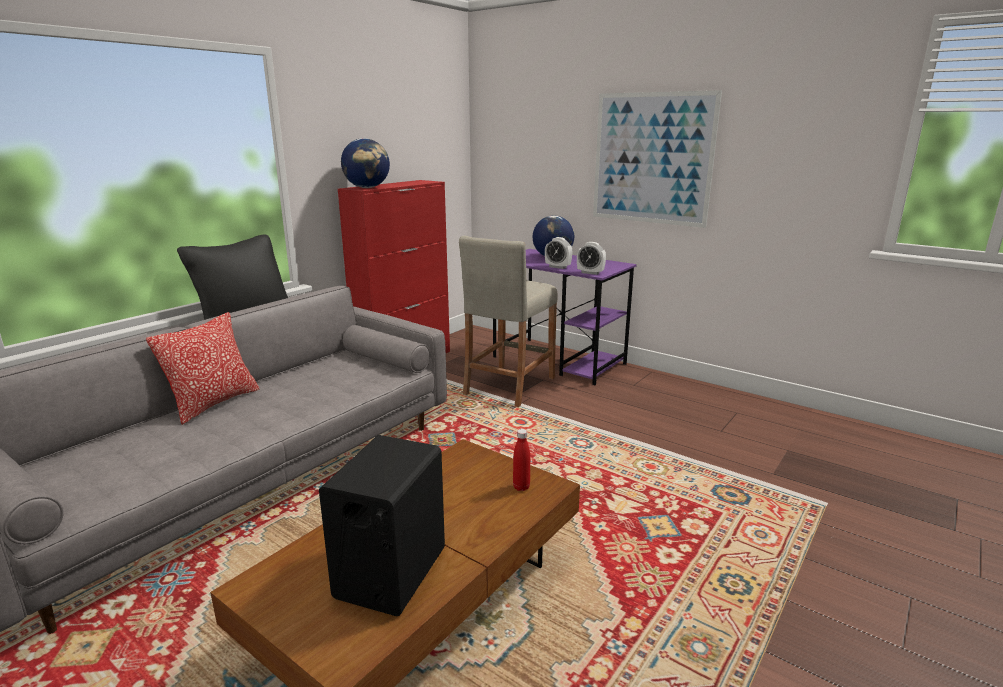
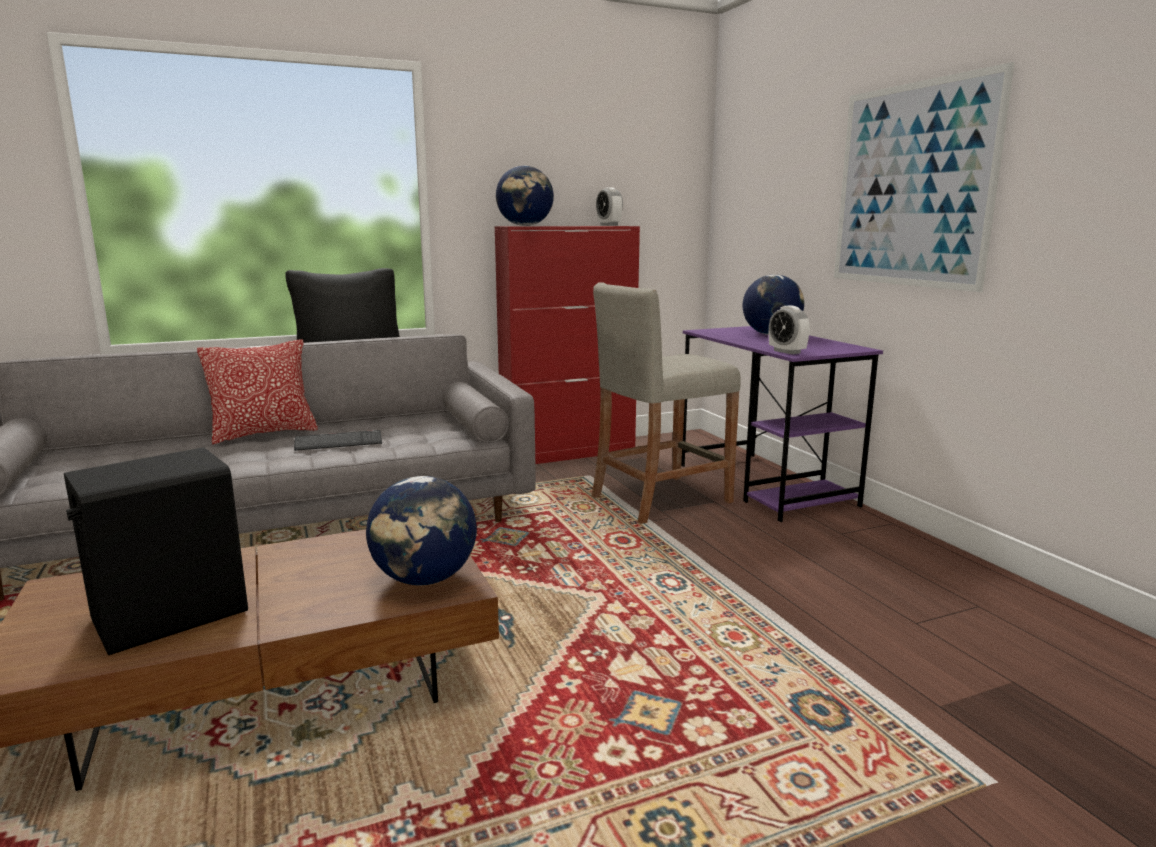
camera: 30 degrees right, 5 degrees down
red bottle [513,429,530,491] -> globe [366,476,477,585]
alarm clock [545,237,572,269] -> alarm clock moved to [596,187,623,226]
none -> keyboard [294,430,382,451]

